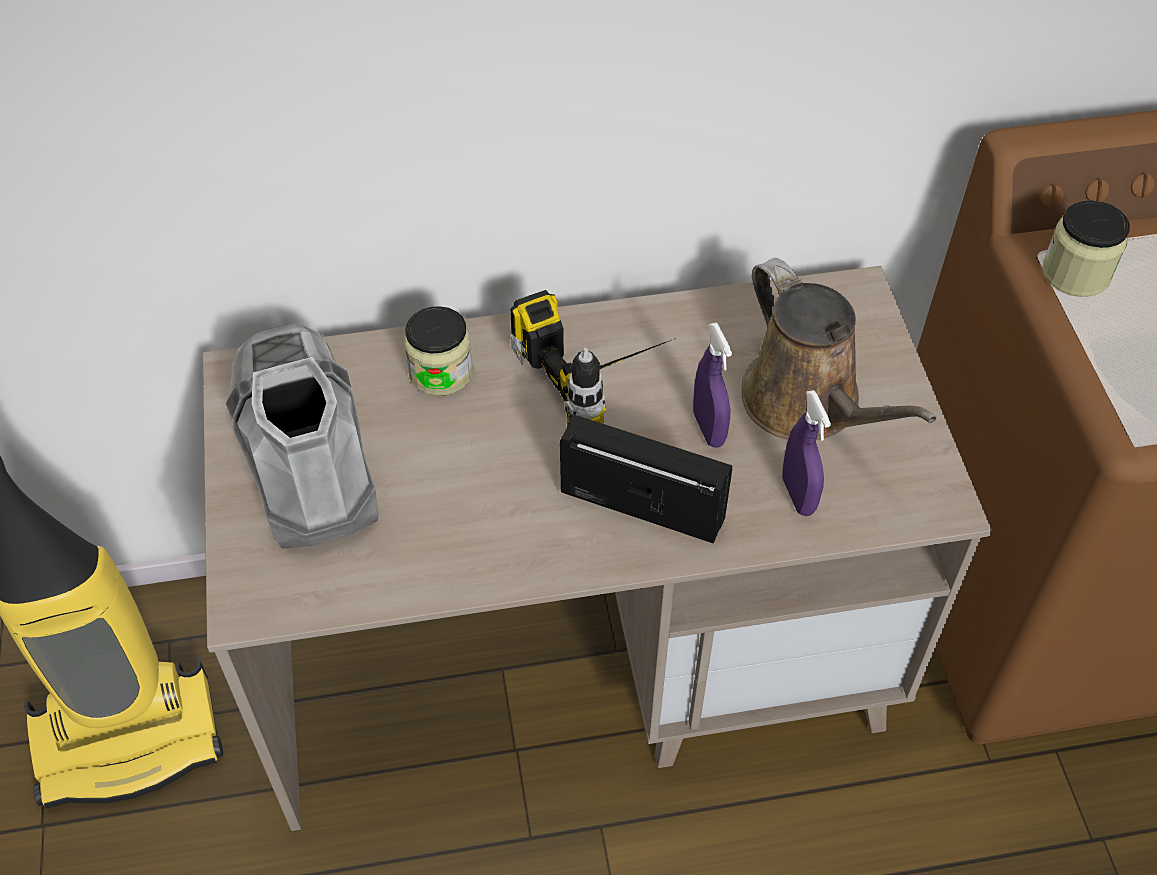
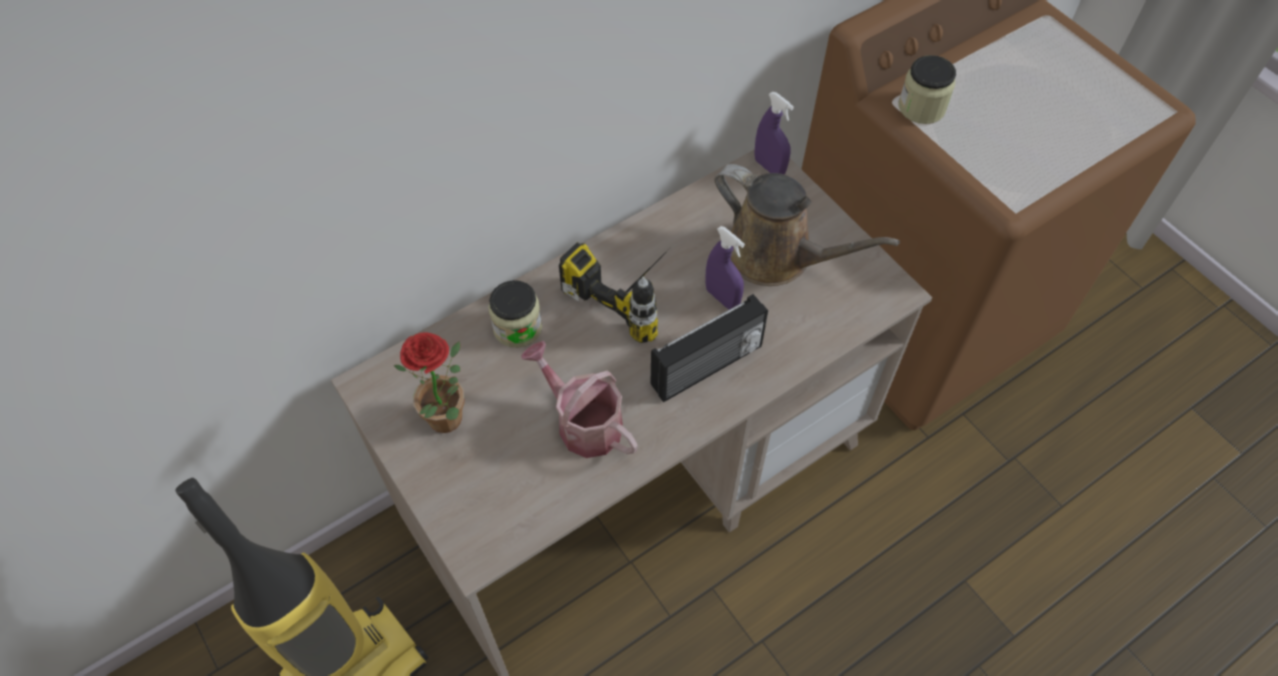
camera: 25 degrees left, 5 degrees up
grey boot [225,324,378,549] -> potted plant [394,332,465,433]
radio [560,414,732,543] -> radio turned 150 degrees clockwise [650,294,768,402]
purple spray bottle [782,390,831,516] -> purple spray bottle moved to [754,92,794,174]
none -> watering can [521,341,638,458]

